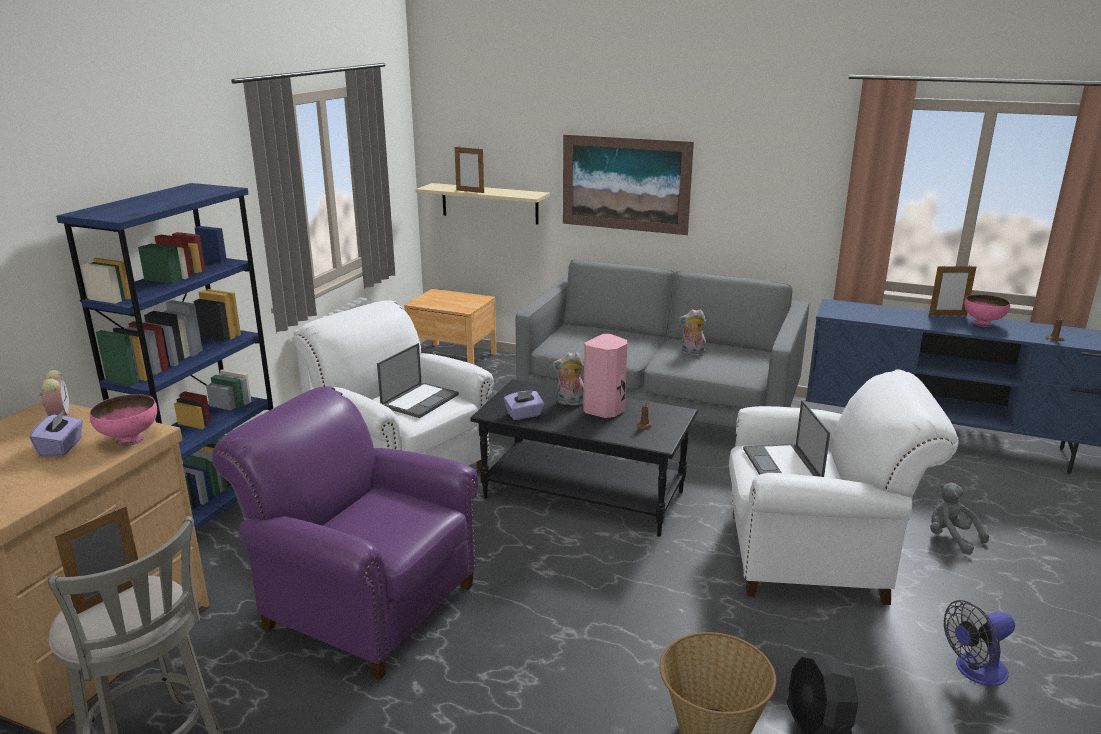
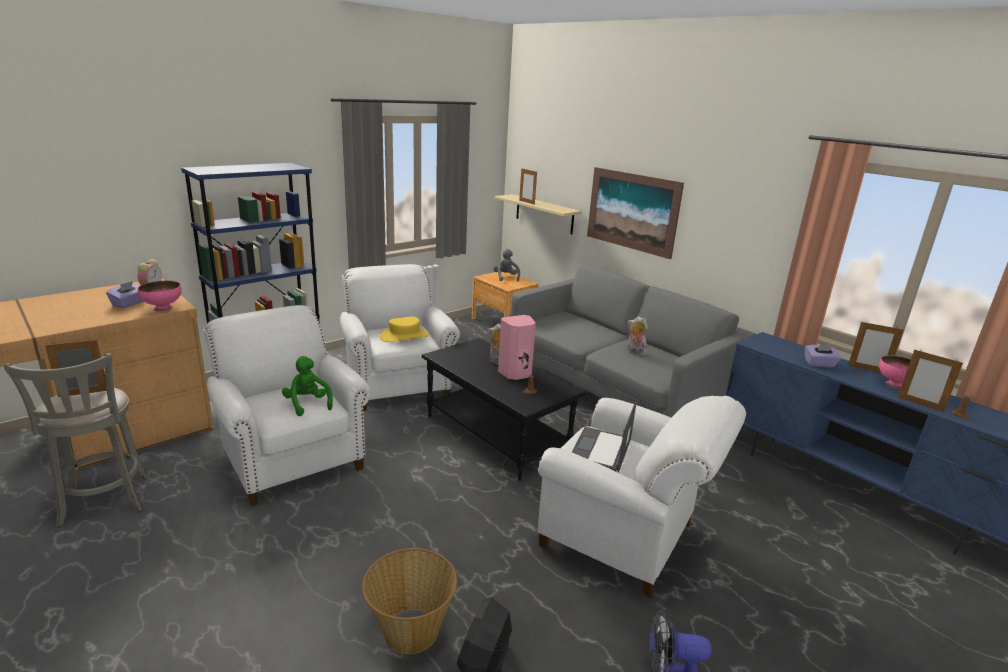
camera: 25 degrees right, 0 degrees up
purple armchair [212,386,479,680] -> white armchair [203,305,371,506]
laptop [377,343,459,418] -> yellow hat [380,317,429,342]
purple tissue box [504,390,544,420] -> purple tissue box moved to [805,344,841,367]
grey plush toy [930,483,989,555] -> grey plush toy moved to [493,249,520,282]
none -> green plush toy [282,356,333,416]
none -> picture frame [898,350,963,412]

